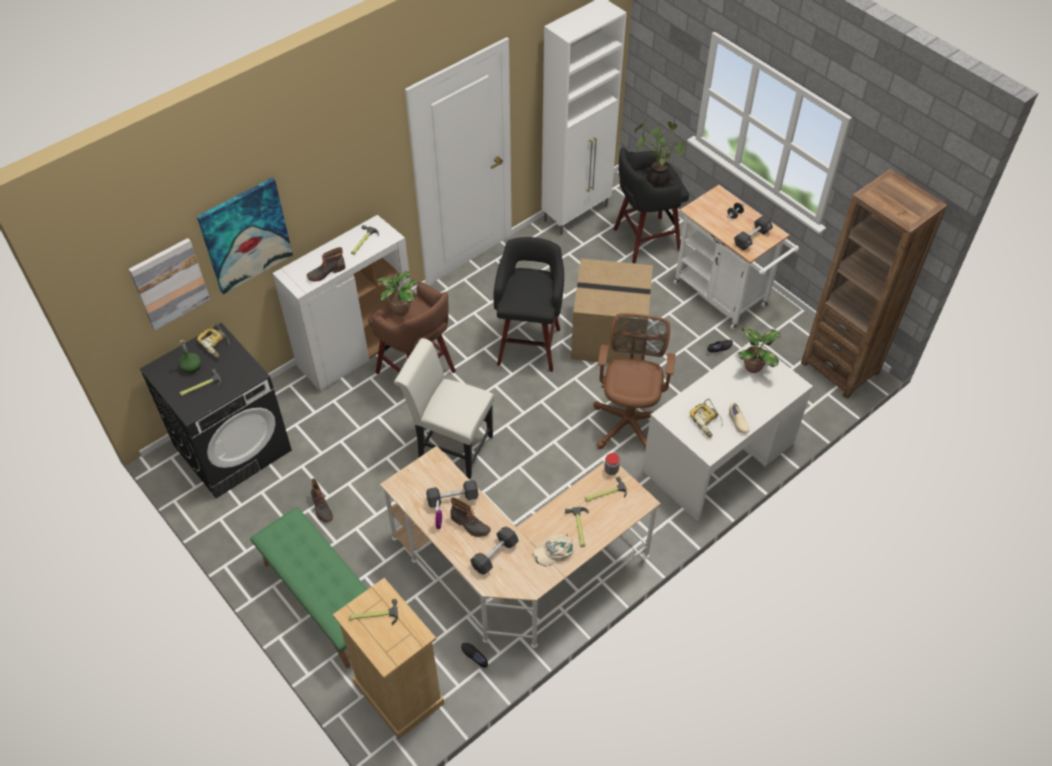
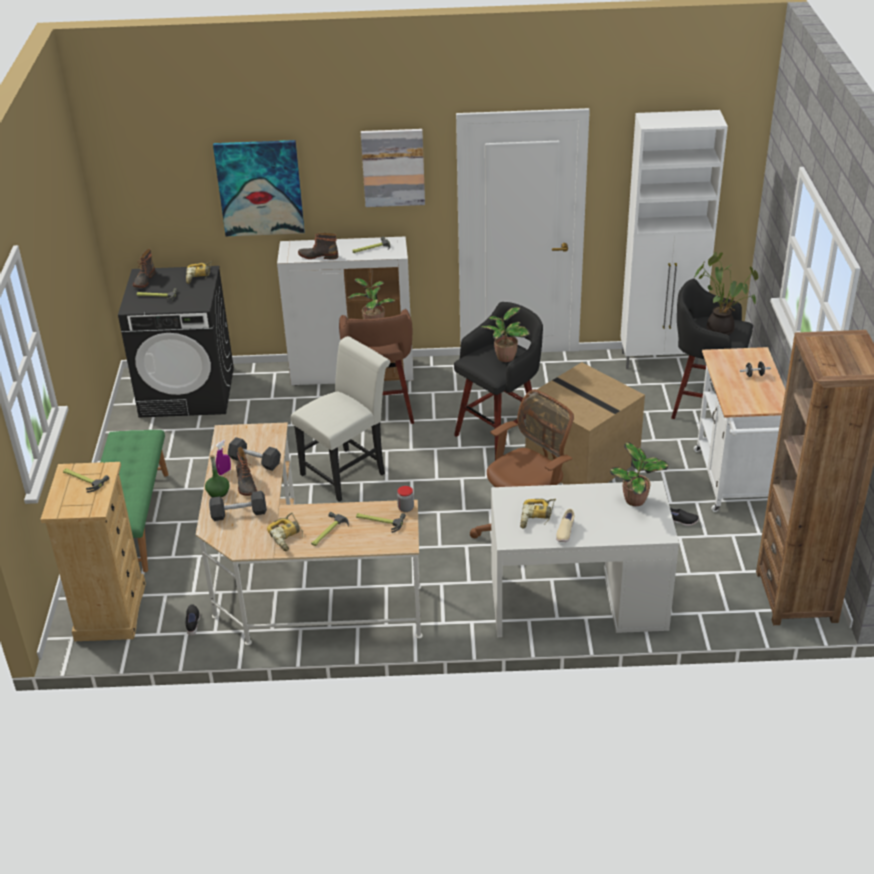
camera: 40 degrees right, 15 degrees down
picture [129,238,210,330] -> picture moved to [361,129,425,207]
green bottle [179,340,201,373] -> green bottle moved to [205,455,230,497]
boot [311,478,333,522] -> boot moved to [133,249,156,288]
white chair [394,338,494,479] -> white chair turned 75 degrees clockwise [291,336,390,502]
beige cap [533,534,575,566] -> power drill [267,513,303,551]
black dumbbell [734,215,773,251] -> none
none -> potted plant [481,307,530,362]

